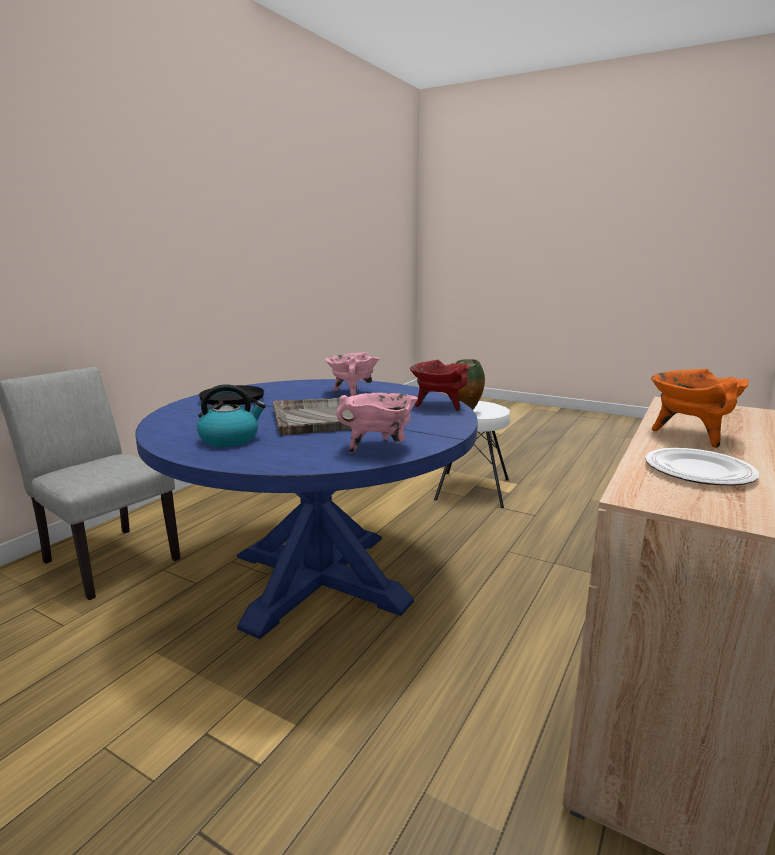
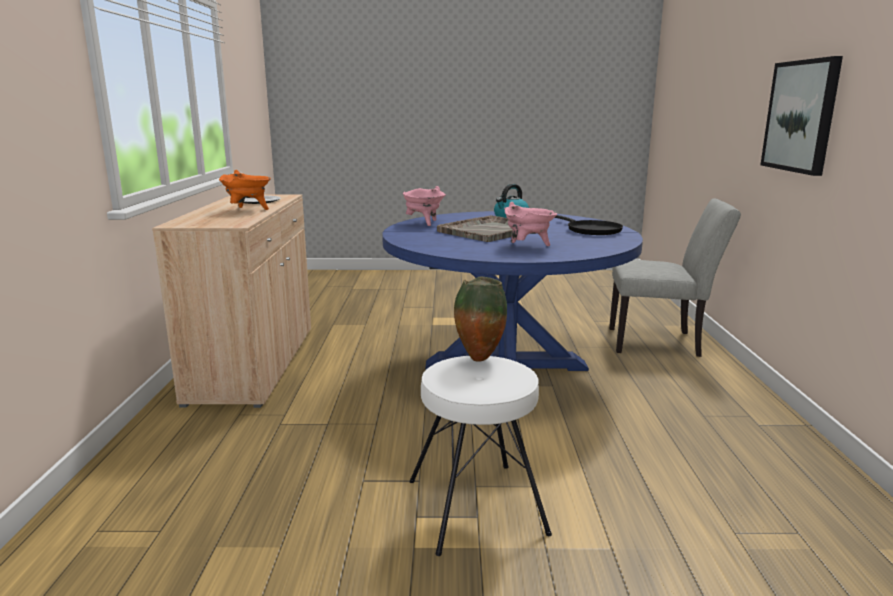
camera: 150 degrees right, 0 degrees up
red cooking pot [410,360,469,411] -> none
none -> picture [761,56,843,176]

